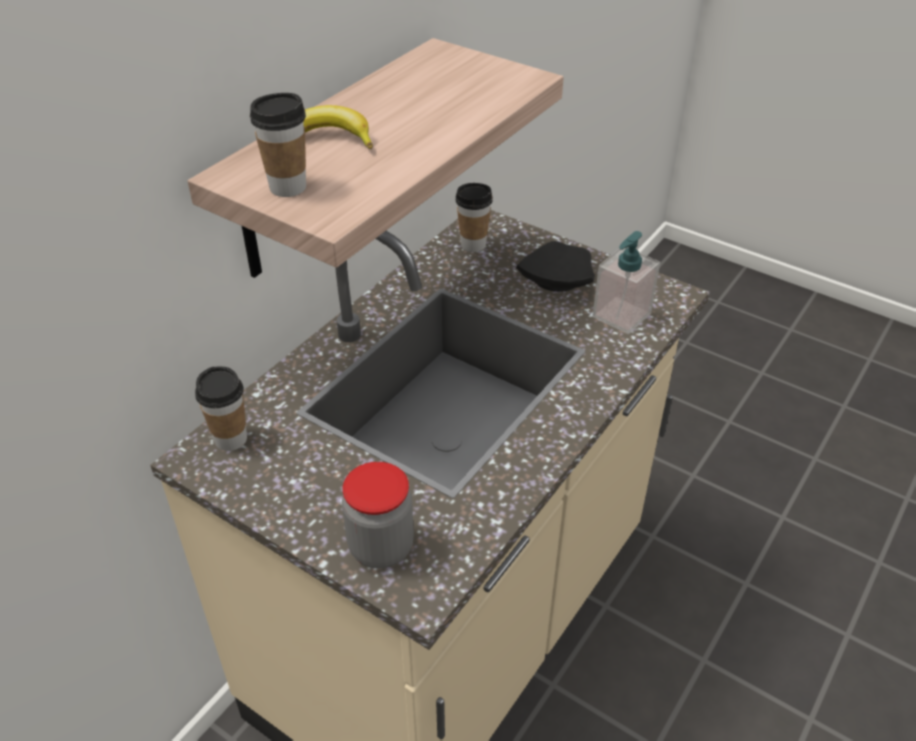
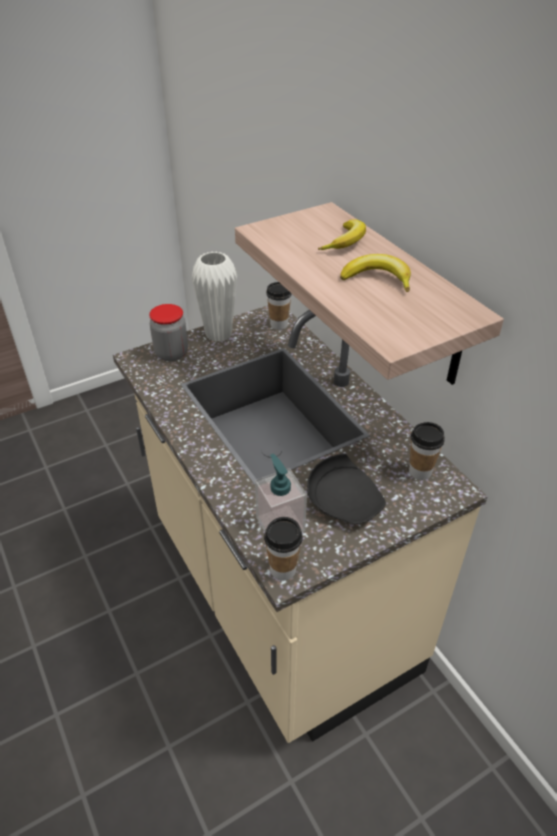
camera: 115 degrees right, 0 degrees up
cup [250,93,306,197] -> cup moved to [264,517,303,581]
none -> white vase [192,251,237,342]
none -> banana [340,254,411,292]

